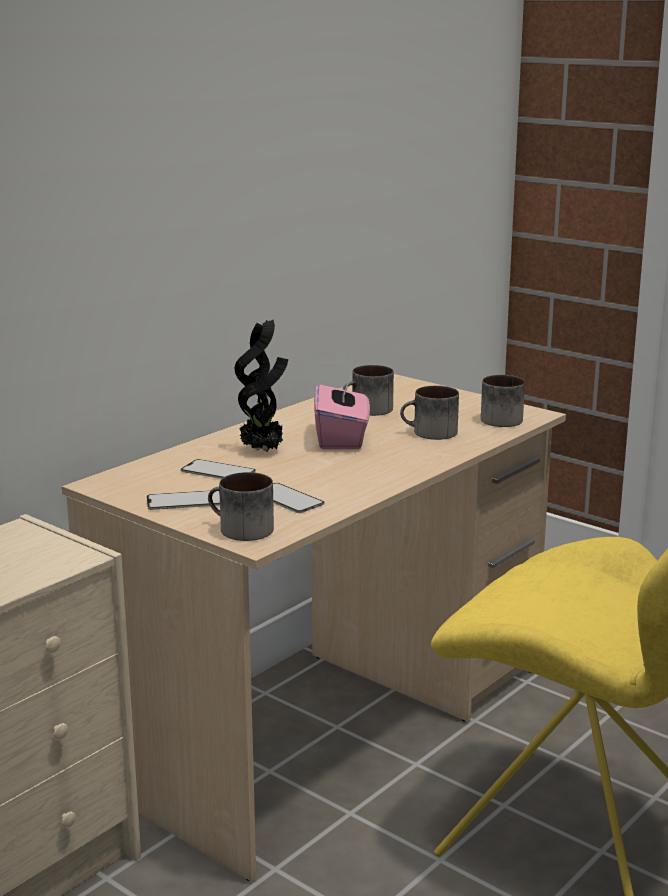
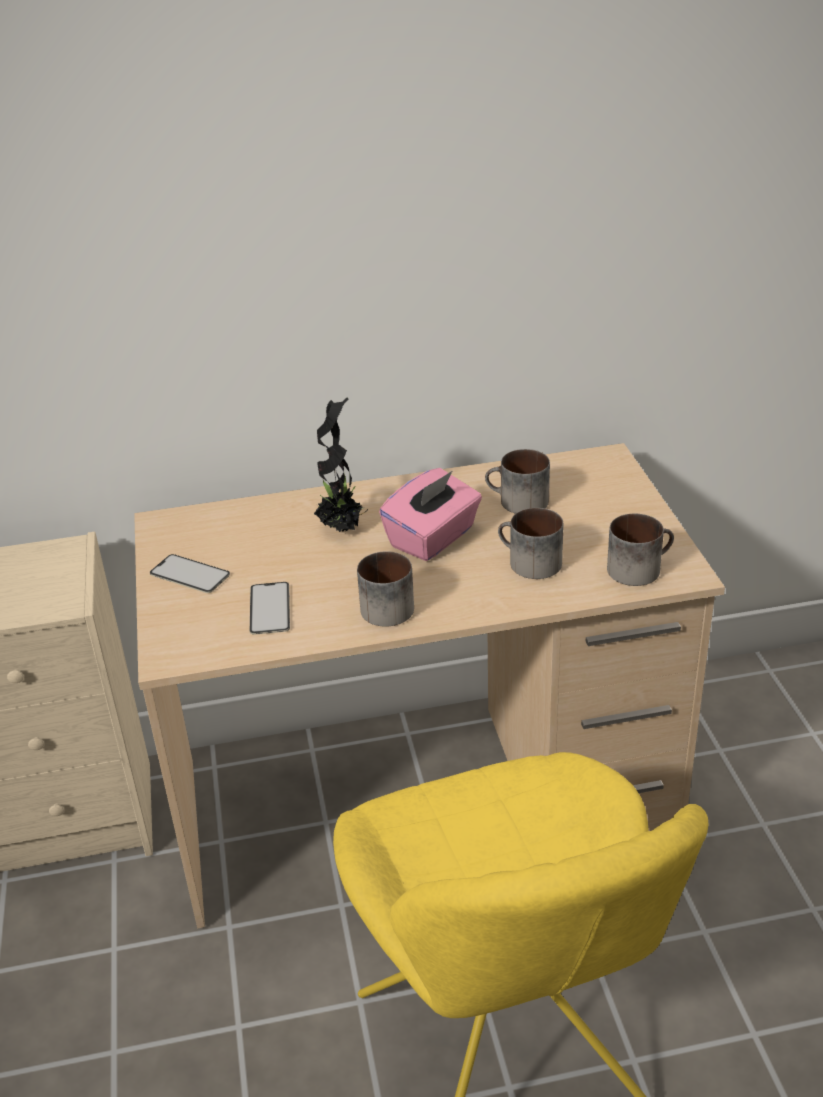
camera: 40 degrees right, 15 degrees up
phone [181,459,256,479] -> none
mug [208,472,274,541] -> mug moved to [357,551,414,627]

